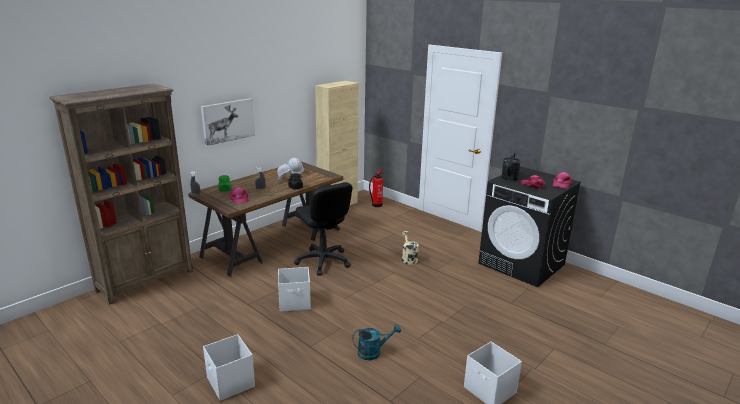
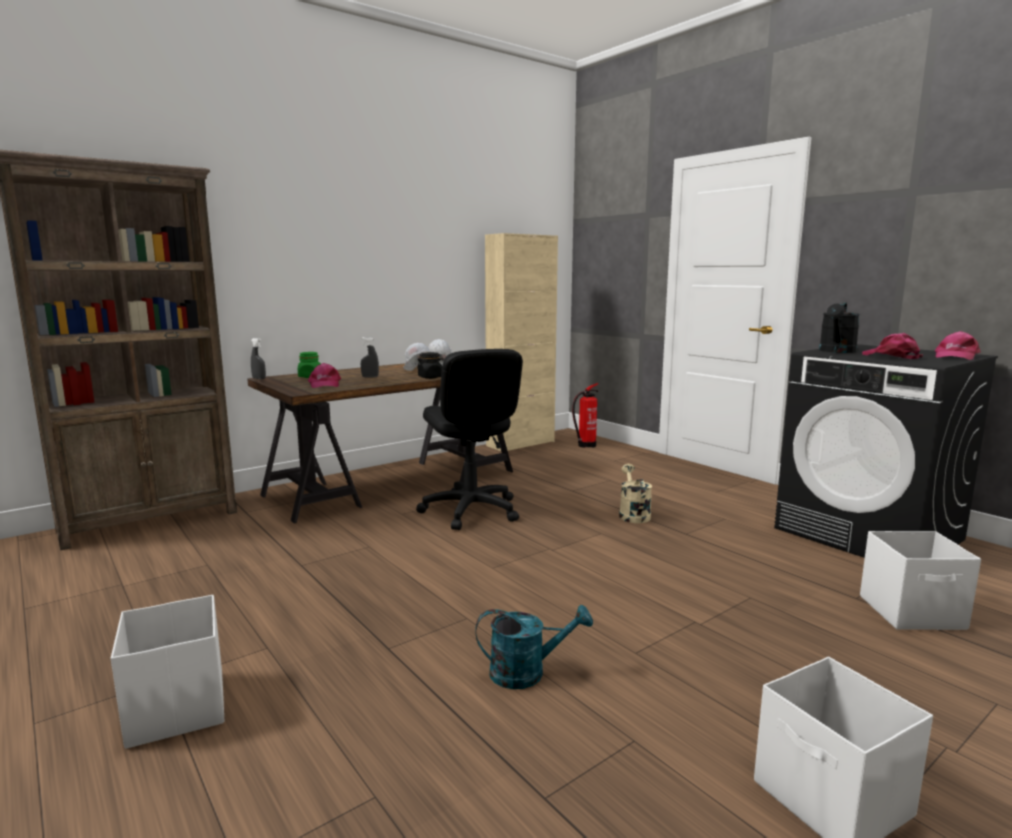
camera: 10 degrees right, 10 degrees down
picture [201,98,255,146] -> none
white storage box [278,267,311,312] -> white storage box moved to [860,531,981,630]

